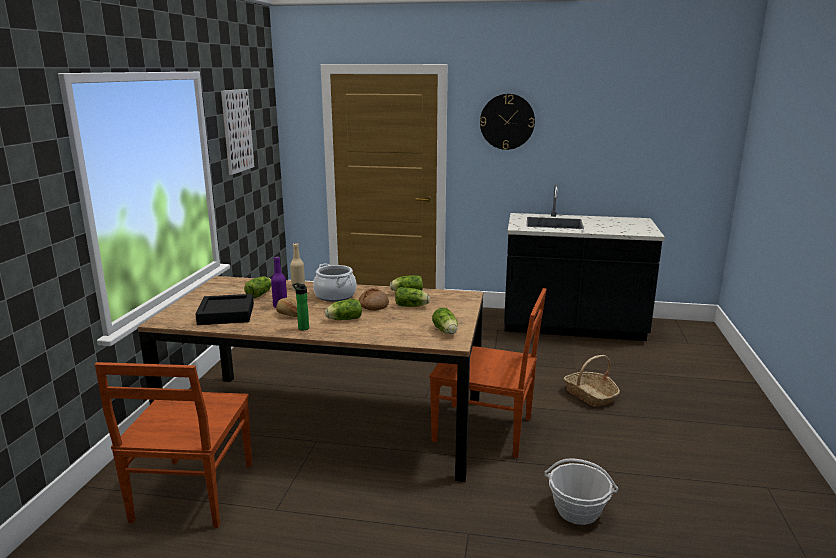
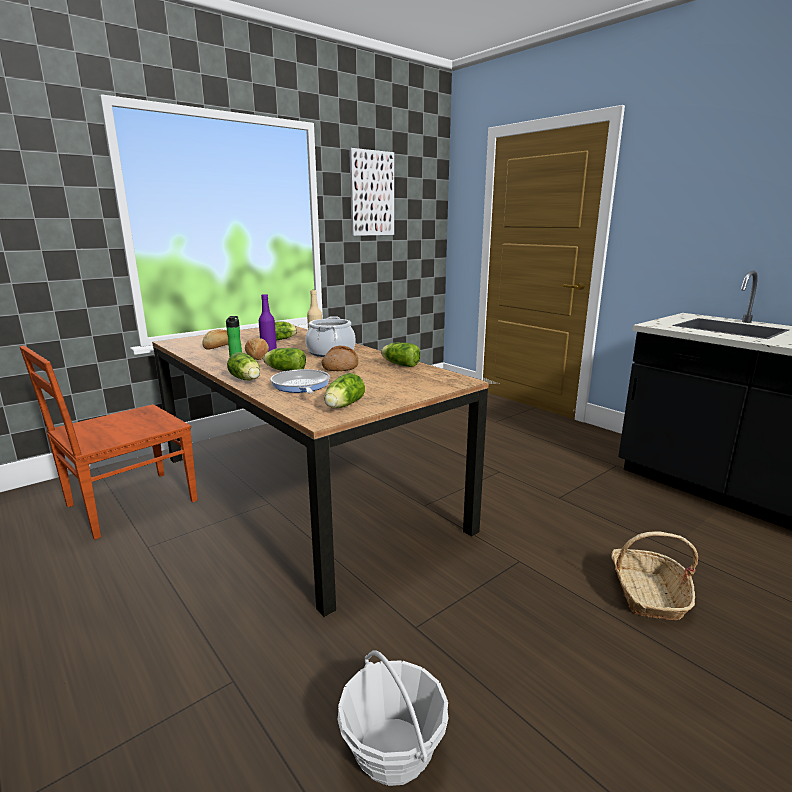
camera: 40 degrees right, 0 degrees up
black tray [195,294,254,325] -> bread [202,329,228,350]
lettuce [395,287,430,307] -> lettuce moved to [227,352,260,380]
brown chair [429,288,546,458] -> none
wall clock [480,94,535,150] -> none
none -> frying pan [271,369,330,393]

